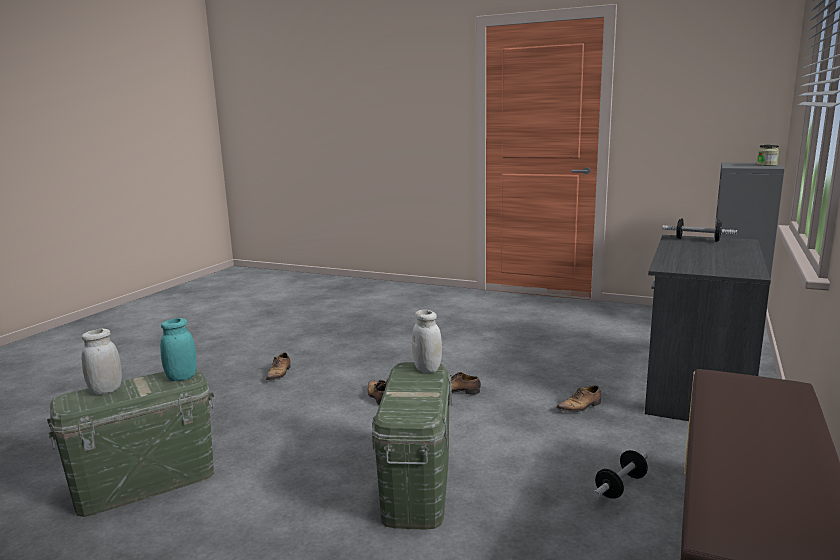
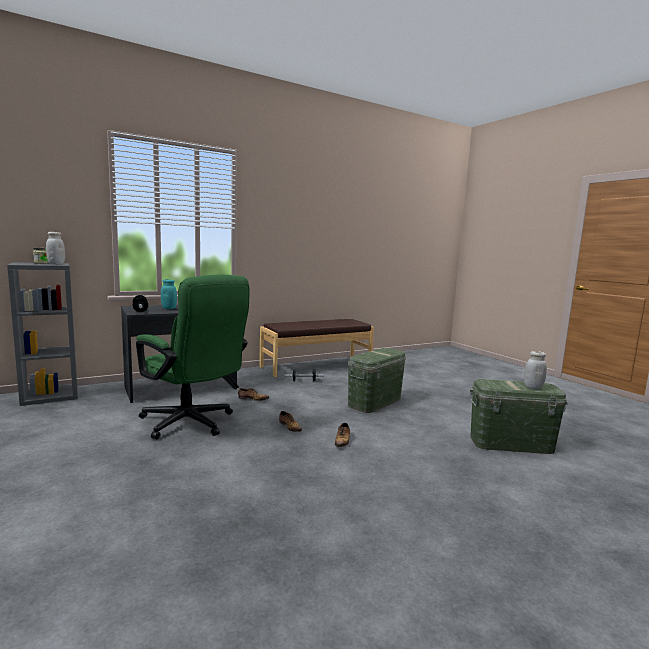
camera: 145 degrees left, 5 degrees down
turquoise jar [160,318,197,381] -> turquoise jar moved to [161,279,177,309]
shoe [266,353,291,380] -> none
white jar [412,310,442,373] -> white jar moved to [46,232,65,265]
none -> green office chair [136,275,250,439]

